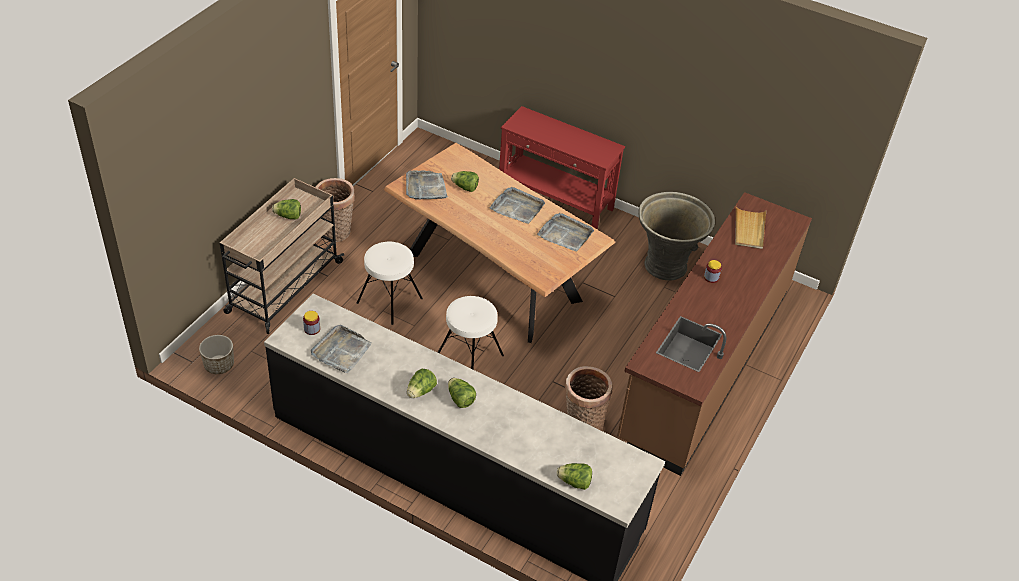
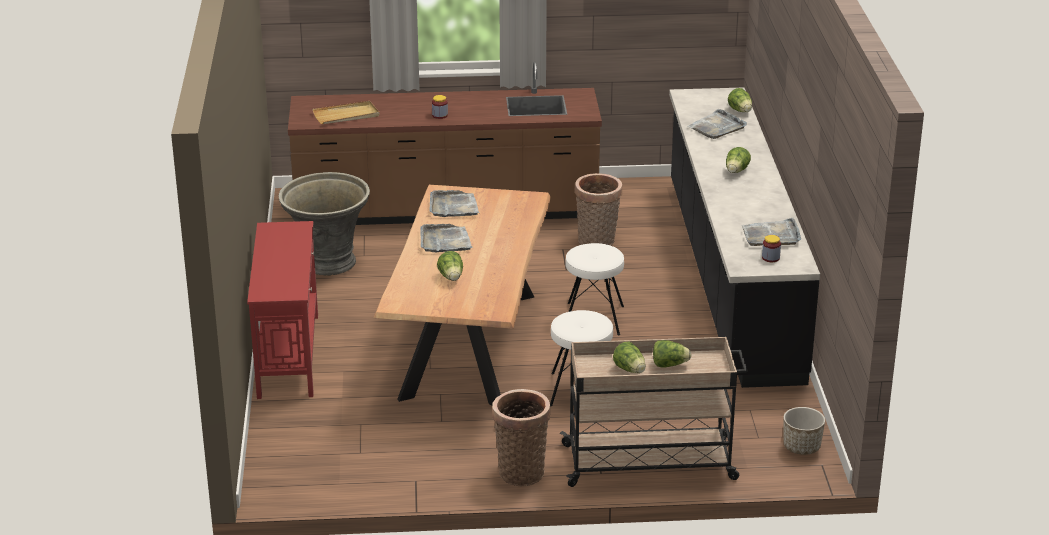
camera: 120 degrees left, 15 degrees down
grey tray [406,170,448,200] -> grey tray moved to [688,109,747,139]
lettuce [407,369,437,398] -> lettuce moved to [653,340,691,367]

